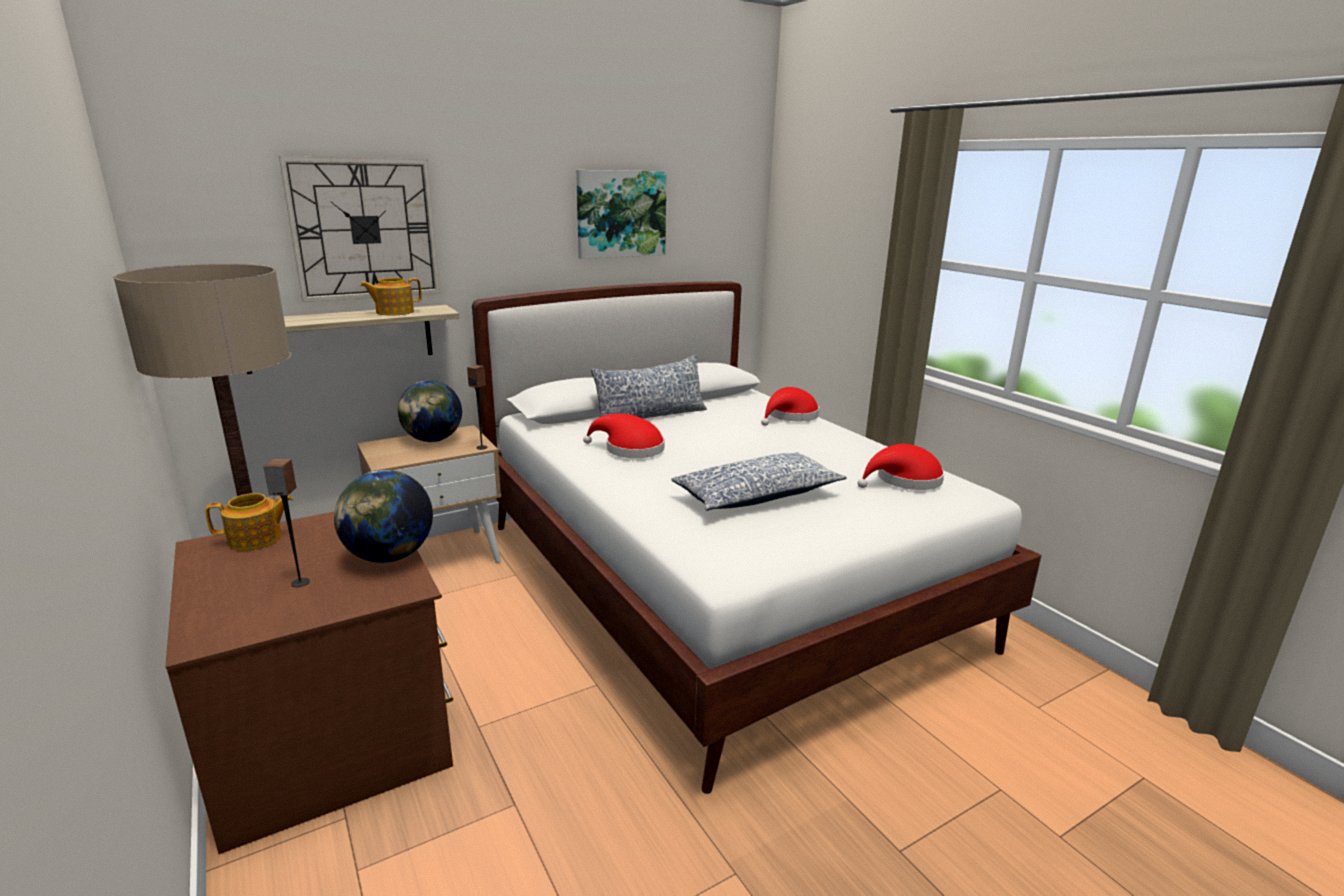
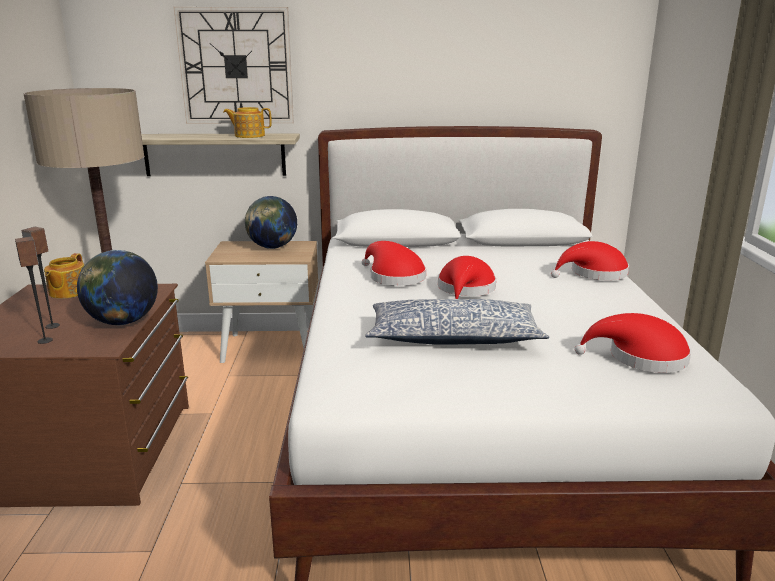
camera: 30 degrees right, 0 degrees up
teapot [205,493,293,551] -> teapot turned 90 degrees clockwise [44,253,84,299]
speaker [467,365,488,450] -> speaker moved to [15,237,53,344]
picture [576,170,667,259] -> none
pillow [591,355,707,419] -> none
none -> red hat [438,256,496,299]

